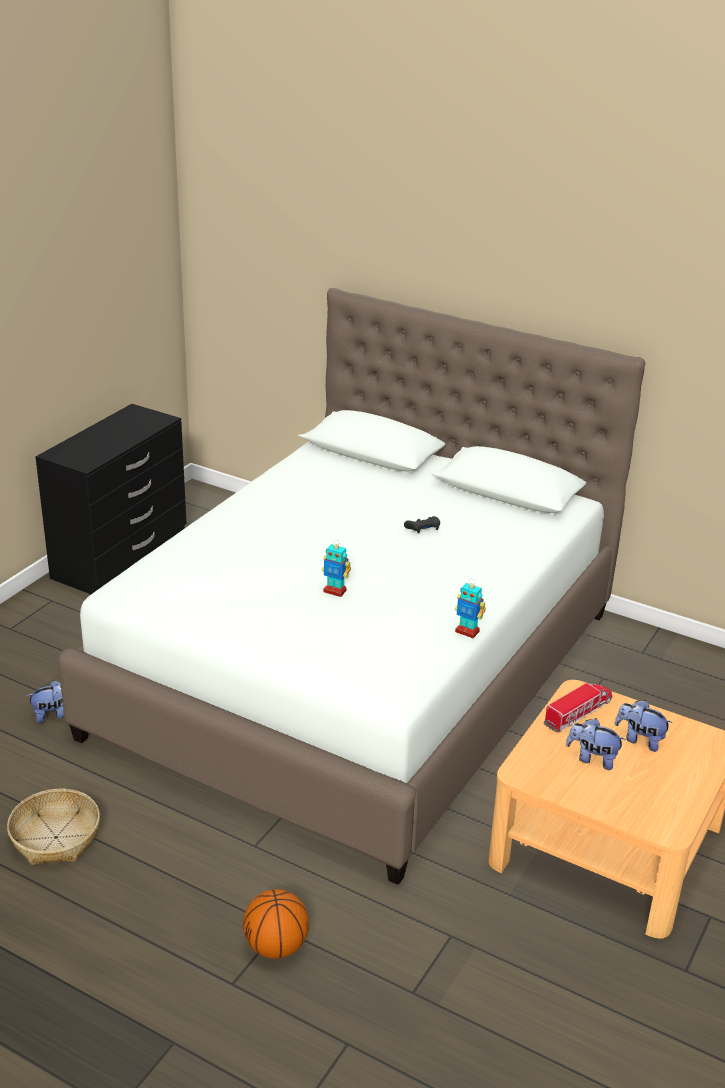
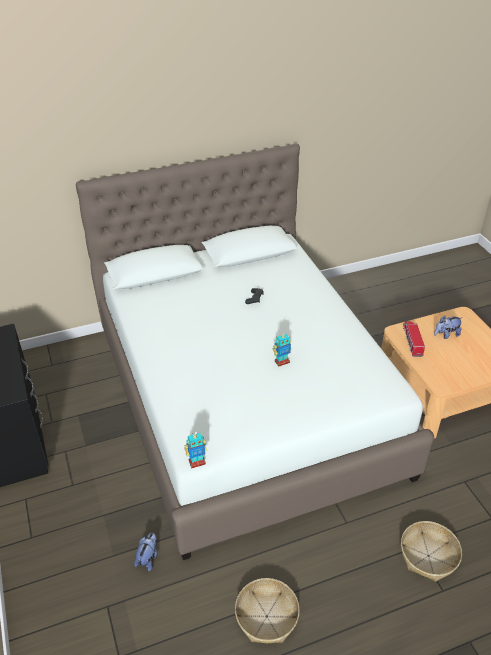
camera: 50 degrees left, 10 degrees up
basketball [243,889,309,959] -> basket [401,521,462,582]
toy robot [455,580,486,638] -> toy robot moved to [184,432,207,468]
plush toy [566,718,626,770] -> none

